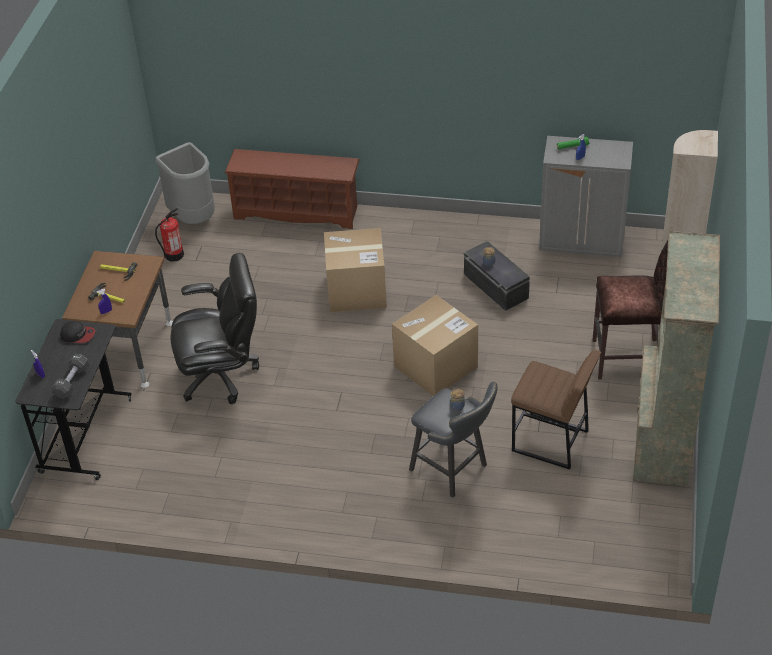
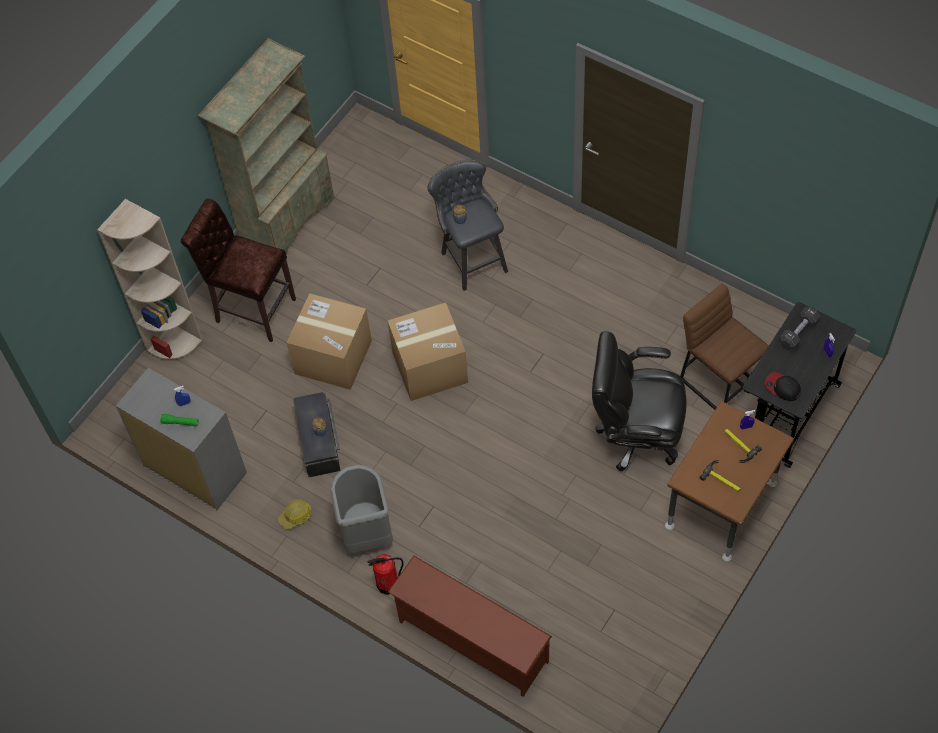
camera: 155 degrees left, 15 degrees up
fire extinguisher [155,208,184,262] -> fire extinguisher moved to [367,554,404,595]
grey trash can [156,142,215,224] -> grey trash can moved to [331,464,393,553]
cardboard box [324,228,387,312] -> cardboard box moved to [287,293,372,390]
brown chair [511,350,601,470] -> brown chair moved to [680,283,769,410]
none -> hard hat [278,499,311,530]

